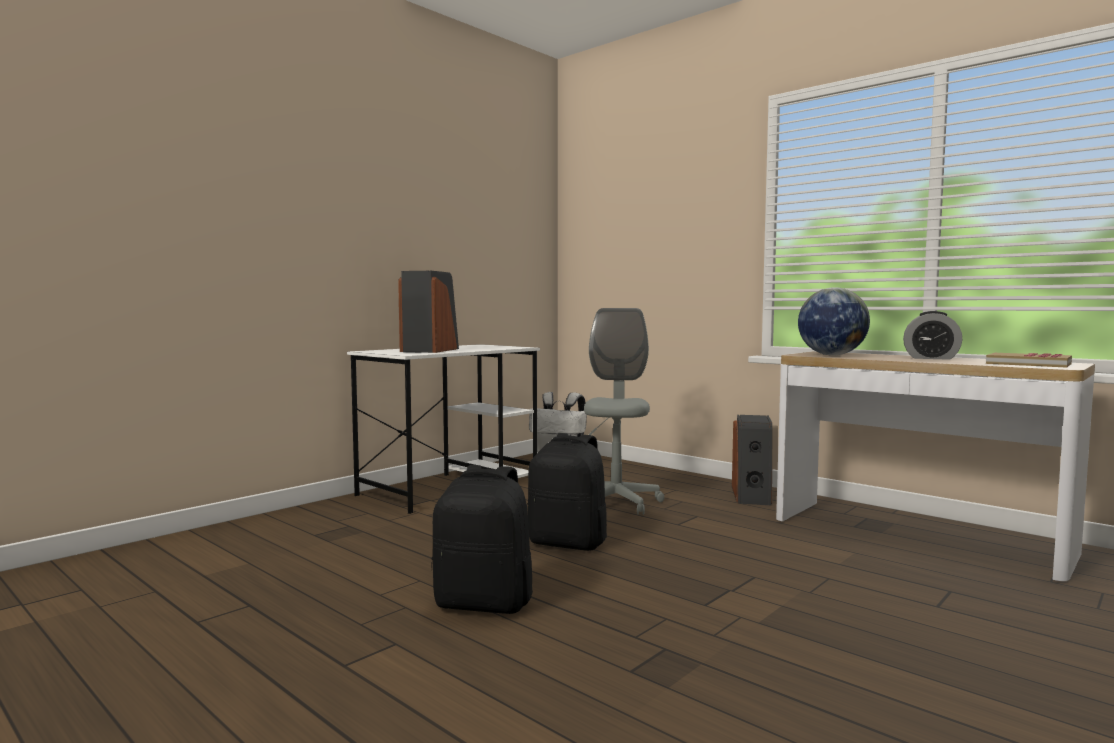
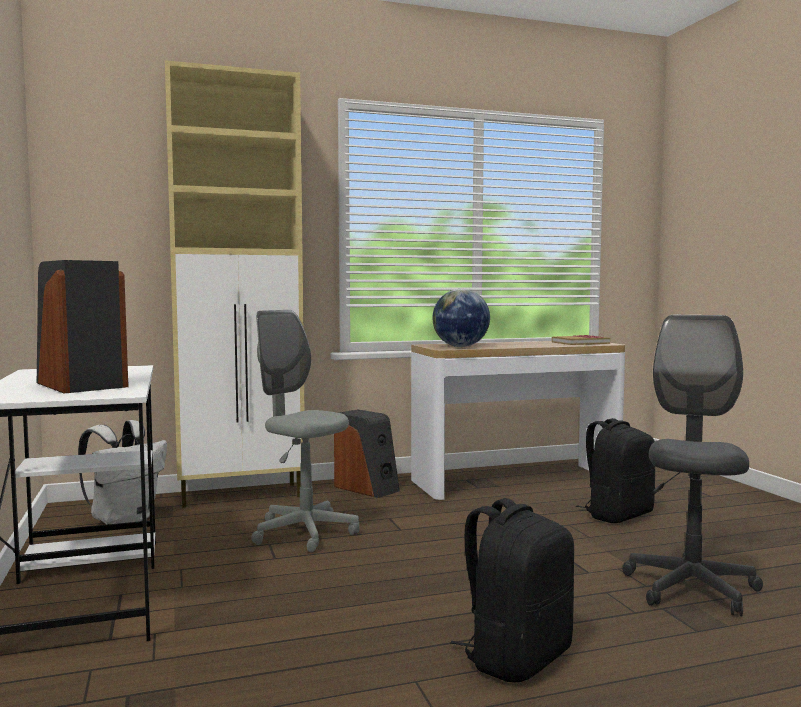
camera: 60 degrees left, 0 degrees up
black backpack [527,433,607,551] -> black backpack moved to [576,418,655,523]
alarm clock [903,311,963,360] -> none
none -> beige cabinet [165,60,304,508]
none -> grey office chair [622,315,763,616]

